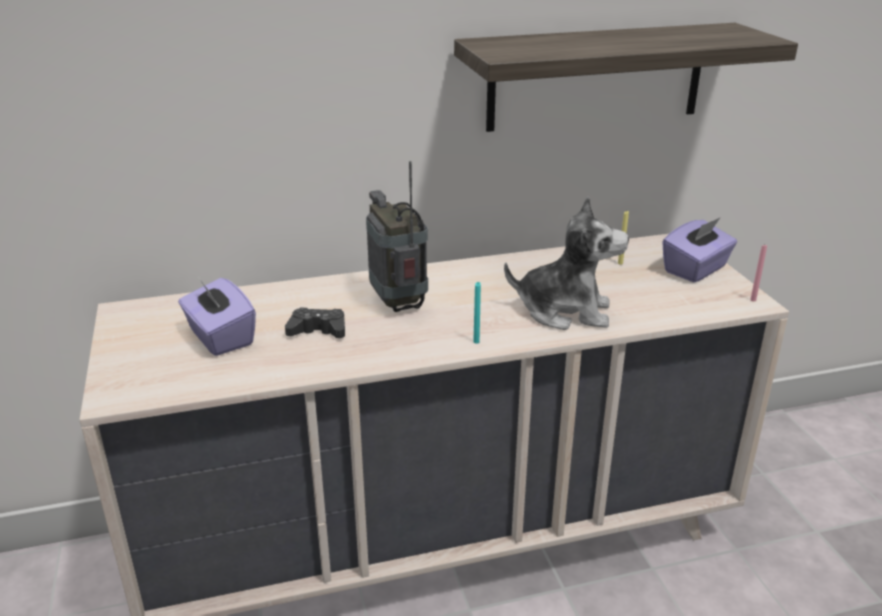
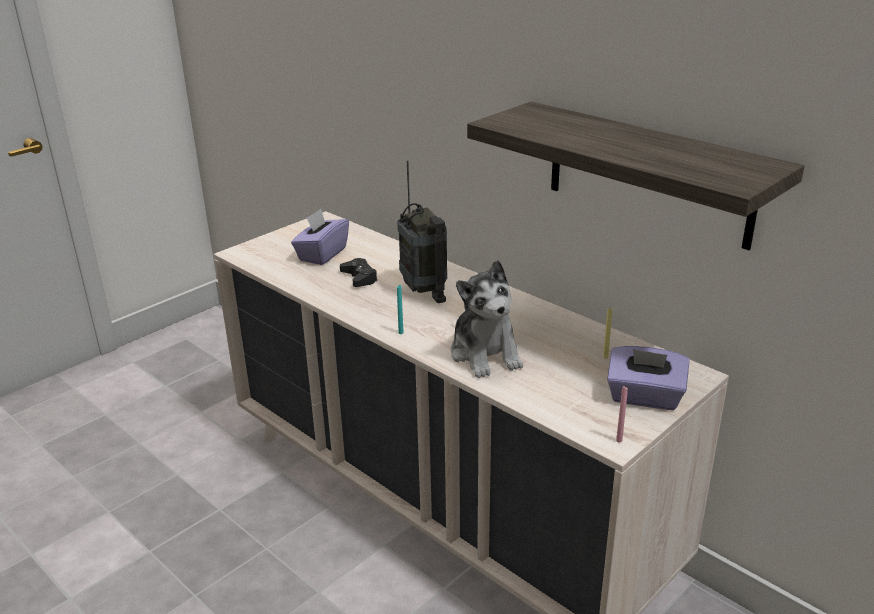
camera: 60 degrees right, 0 degrees up
radio [366,161,428,312] -> radio turned 120 degrees clockwise [397,160,447,303]

